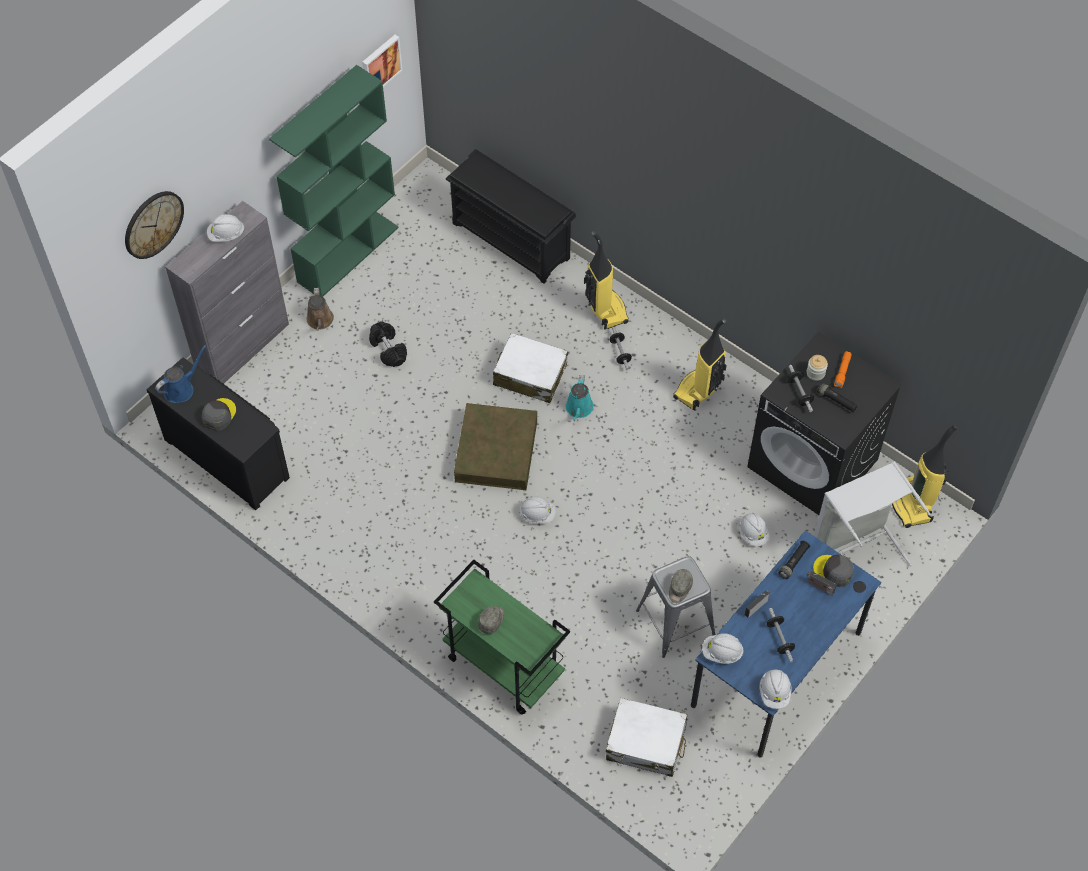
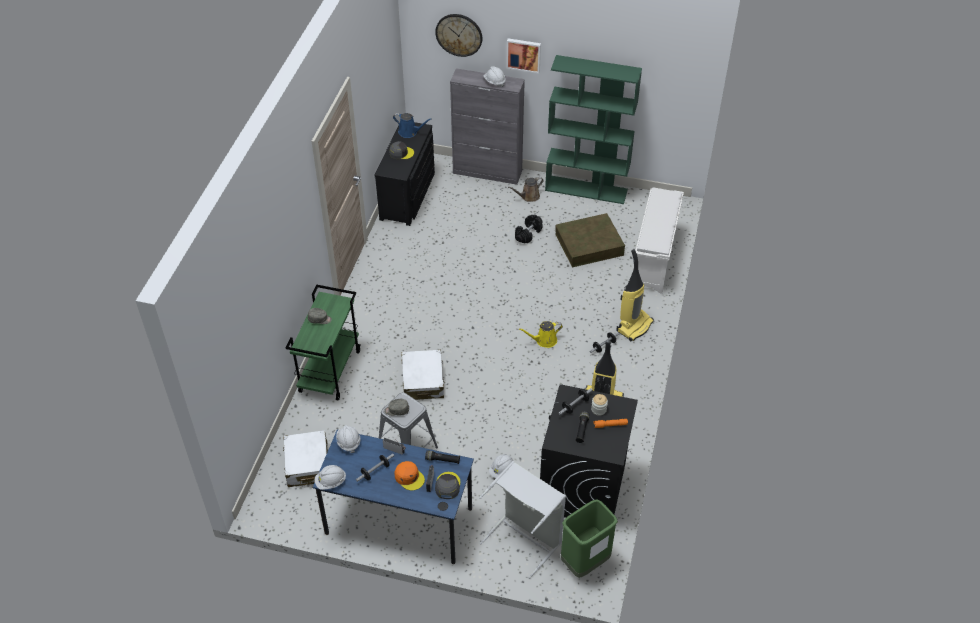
camera: 65 degrees right, 10 degrees down
picture [362,35,403,87] -> picture moved to [506,38,541,74]
black shoe rack [446,149,576,284] -> white shoe rack [635,187,684,294]
brown storage box [454,403,537,490] -> brown storage box moved to [555,213,625,268]
white suitcase [493,333,568,403] -> white suitcase moved to [402,350,445,400]
white hard hat [519,496,556,523] -> none
turquoise watering can [566,375,594,421] -> yellow watering can [519,321,563,348]
vacuum cleaner [892,424,958,528] -> green trash can [561,499,618,578]
none -> orange cap [395,461,425,491]

